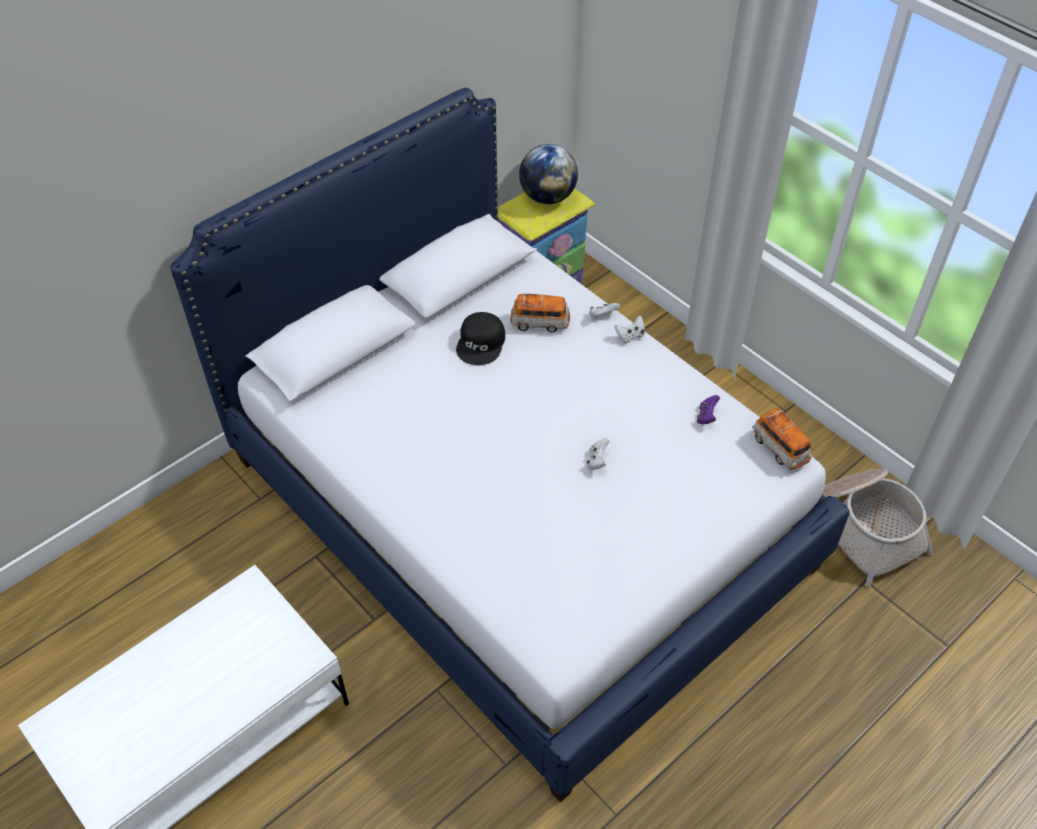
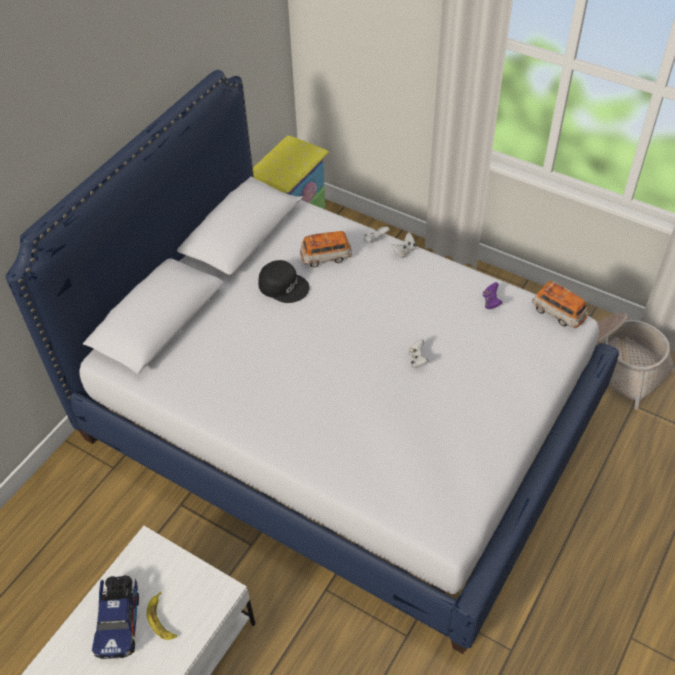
camera: 15 degrees left, 0 degrees up
black cap [456,312,505,365] -> black cap turned 60 degrees counterclockwise [258,260,310,303]
globe [519,144,578,204] -> none
none -> toy truck [92,575,139,659]
none -> banana [146,592,177,640]

